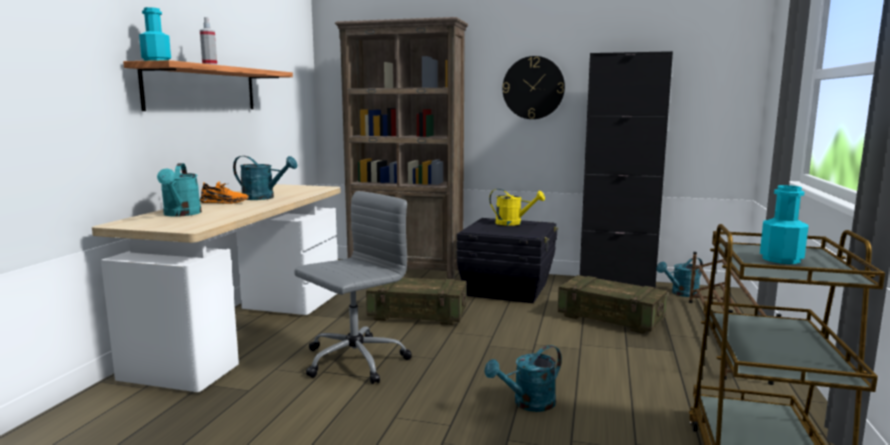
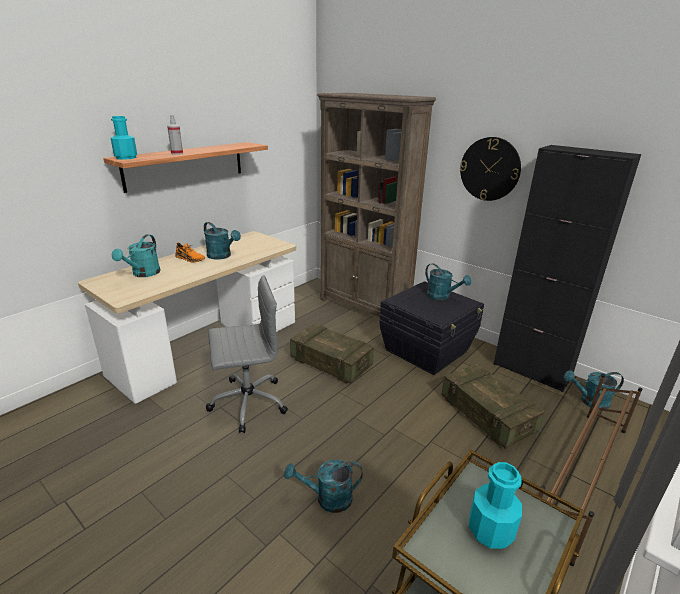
camera: 25 degrees right, 15 degrees up
yellow watering can [489,189,545,226] -> turquoise watering can [425,263,471,300]

